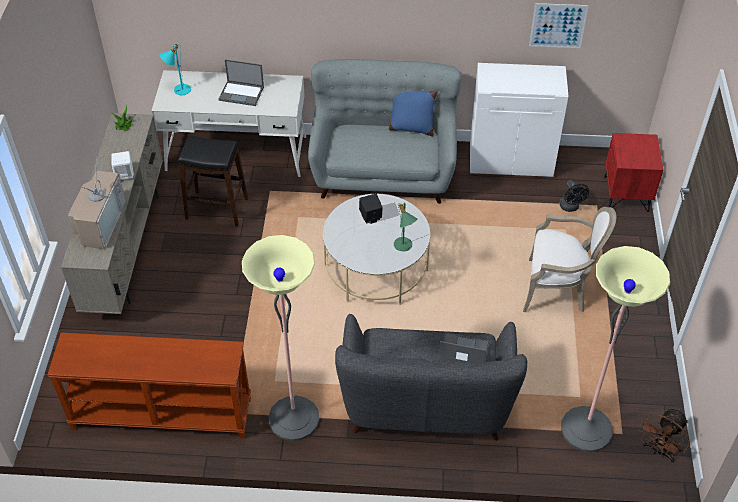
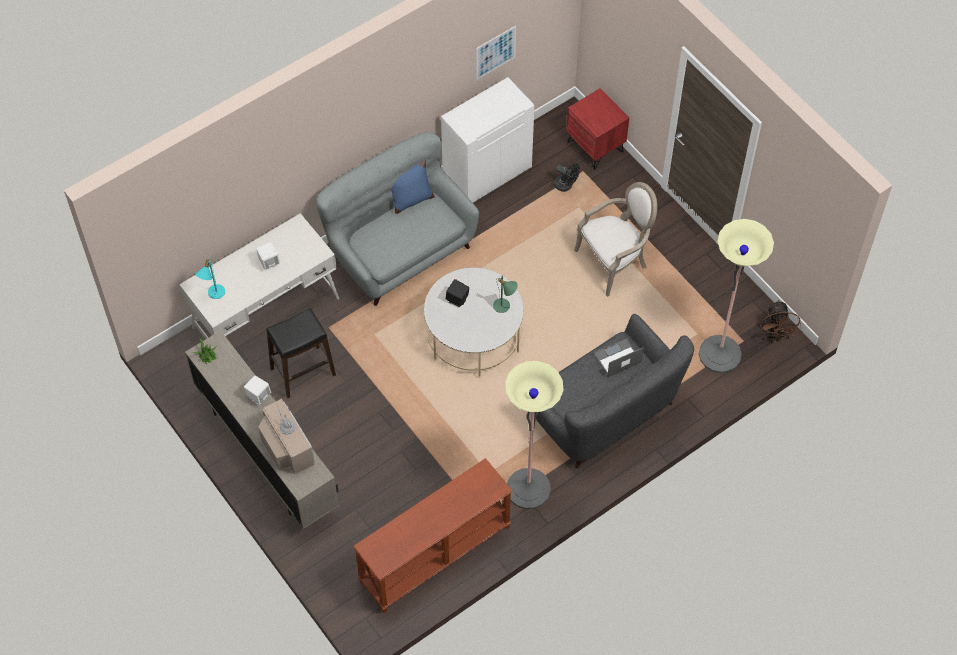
camera: 40 degrees left, 10 degrees up
laptop [218,60,264,106] -> white speaker [256,242,280,270]

